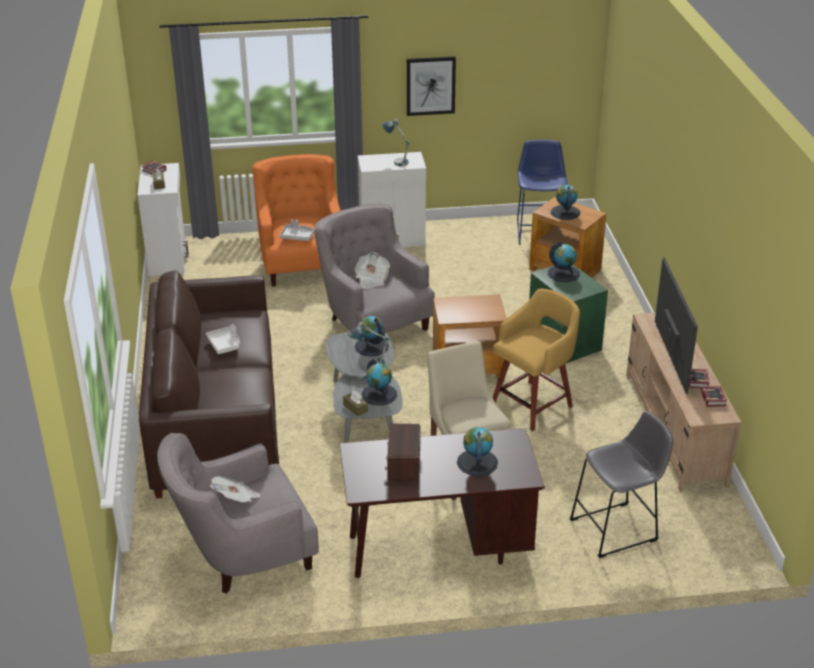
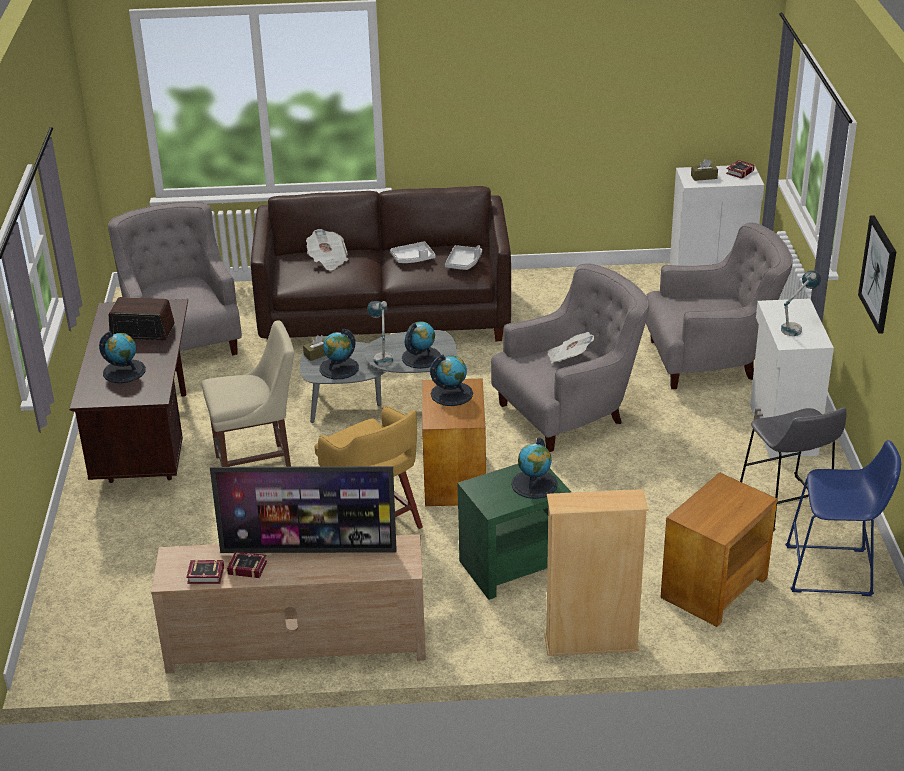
camera: 95 degrees right, 0 degrees up
newspaper [210,476,261,503] -> newspaper moved to [306,229,348,271]
orange armchair [252,154,341,286] -> grey armchair [646,222,792,389]
grey tray [280,219,314,241] -> grey tray moved to [445,245,482,270]
globe [551,185,580,220] -> globe moved to [430,354,473,406]
grey stool [569,411,673,558] -> grey stool moved to [740,407,847,531]
none -> beige bookcase [544,489,648,656]

